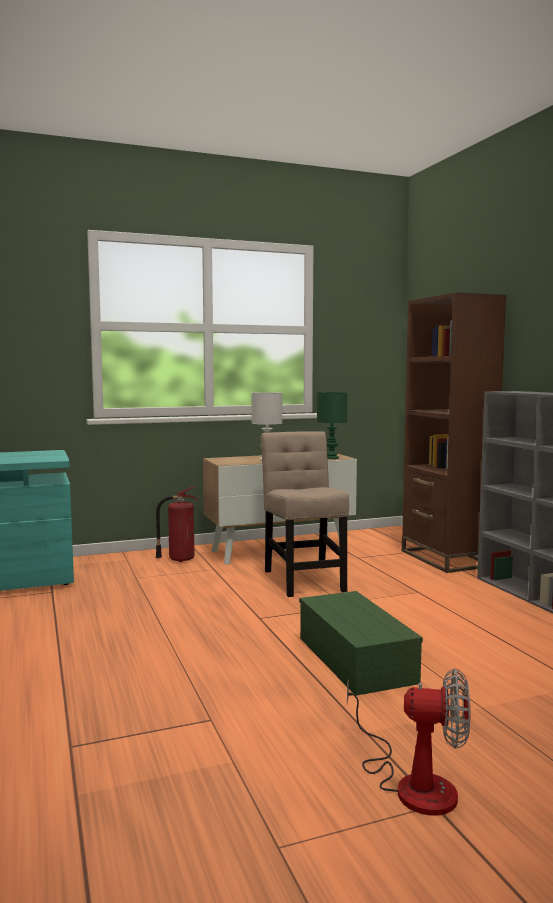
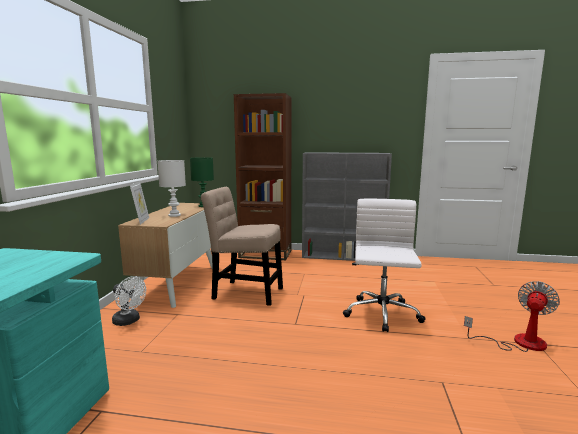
camera: 60 degrees left, 5 degrees up
fire extinguisher [156,486,198,562] -> white fan [112,276,146,326]
green storage box [299,591,423,696] -> white office chair [343,199,426,332]
none -> picture frame [130,181,149,225]

